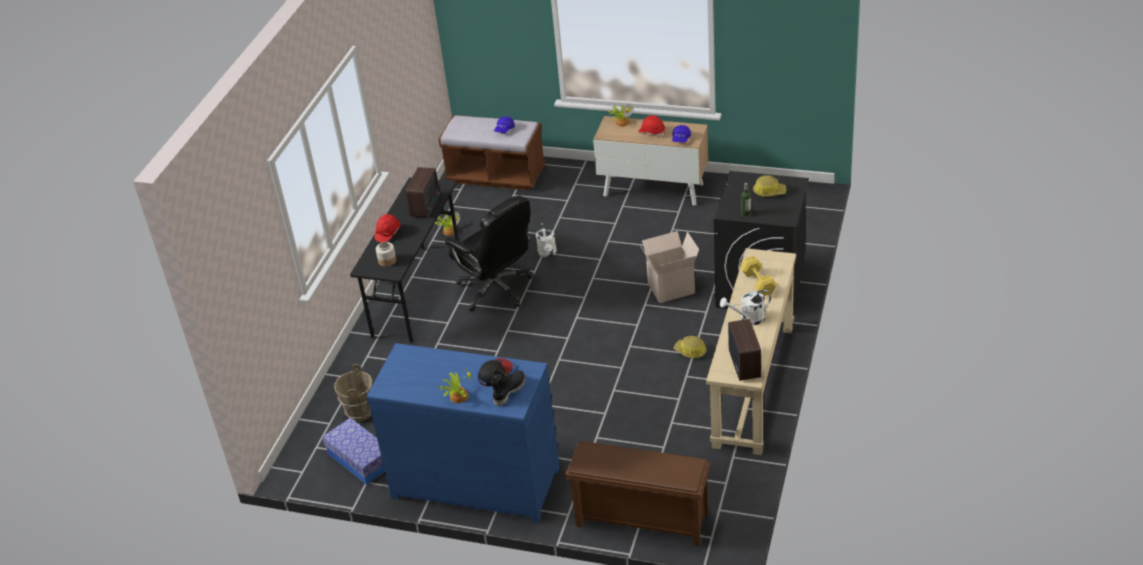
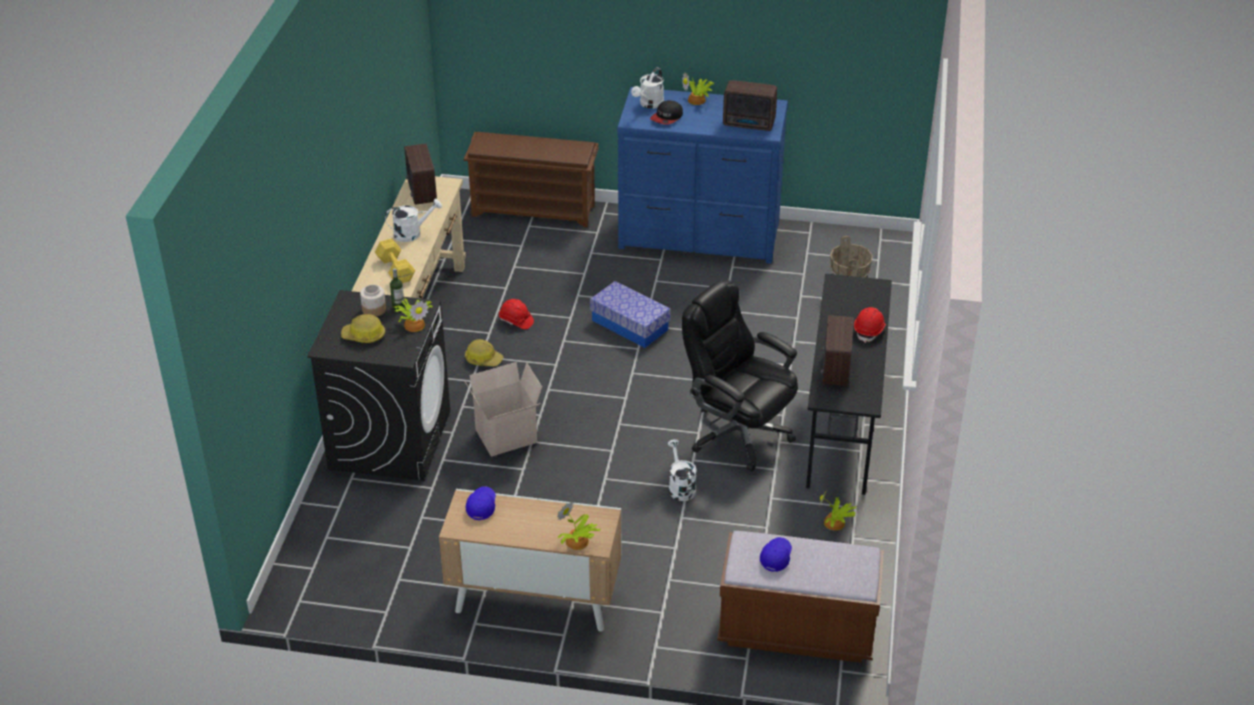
camera: 170 degrees right, 0 degrees up
storage box [322,418,385,485] -> storage box moved to [590,281,671,348]
jar [376,242,396,267] -> jar moved to [360,284,386,317]
black boot [491,368,526,407] -> white watering can [631,67,664,109]
red hard hat [638,115,665,137] -> red hard hat moved to [499,299,534,329]
none -> potted plant [394,298,433,332]
none -> radio [723,80,777,131]

